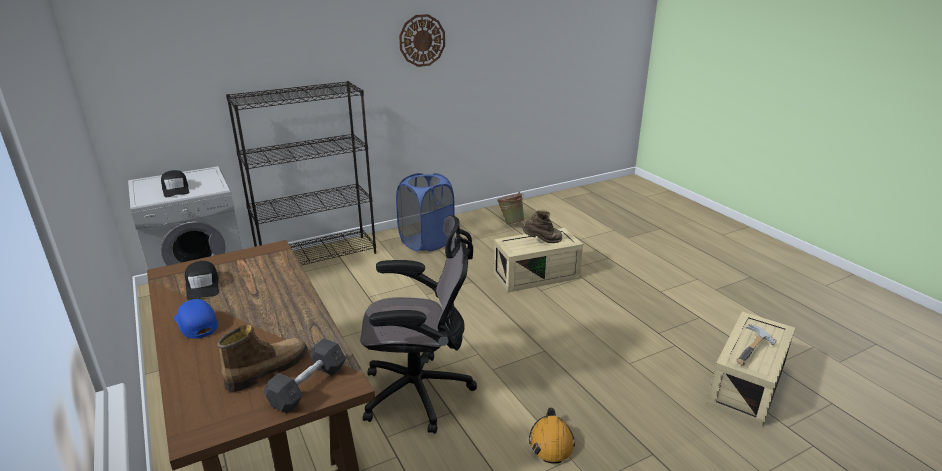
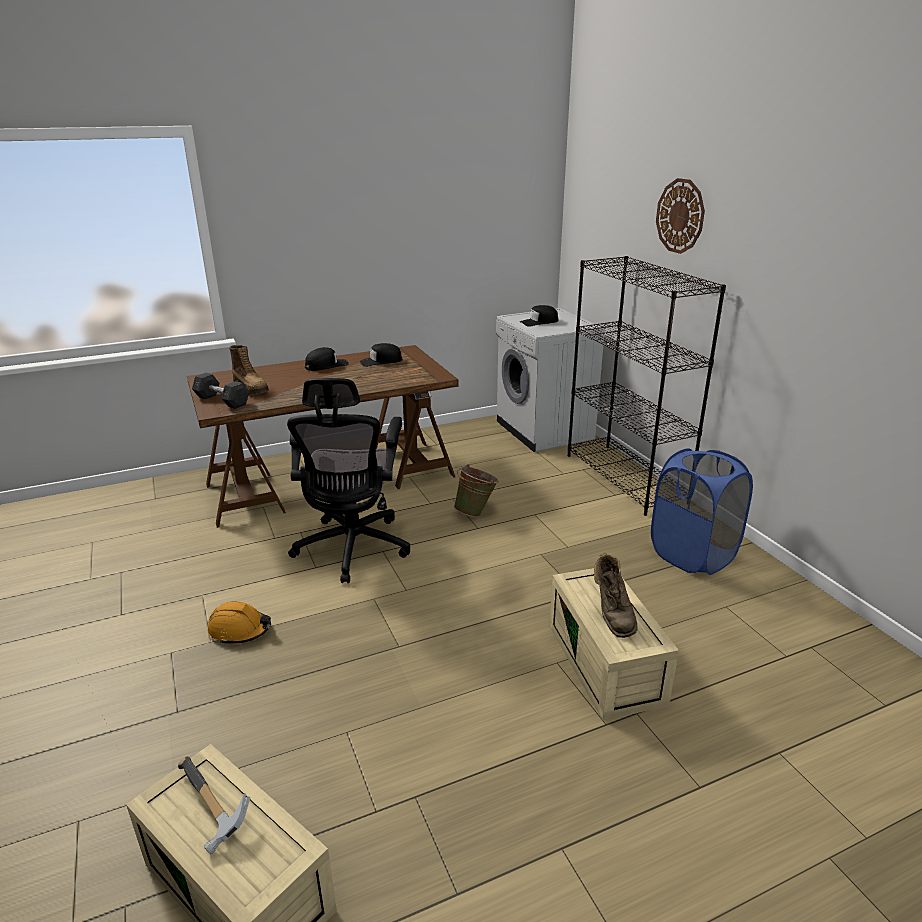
camera: 95 degrees right, 0 degrees up
blue cap [174,299,218,339] -> black cap [305,347,349,371]
wall clock [399,14,445,67] -> wall clock moved to [656,178,705,254]
green bucket [497,192,524,225] -> green bucket moved to [454,464,499,517]

